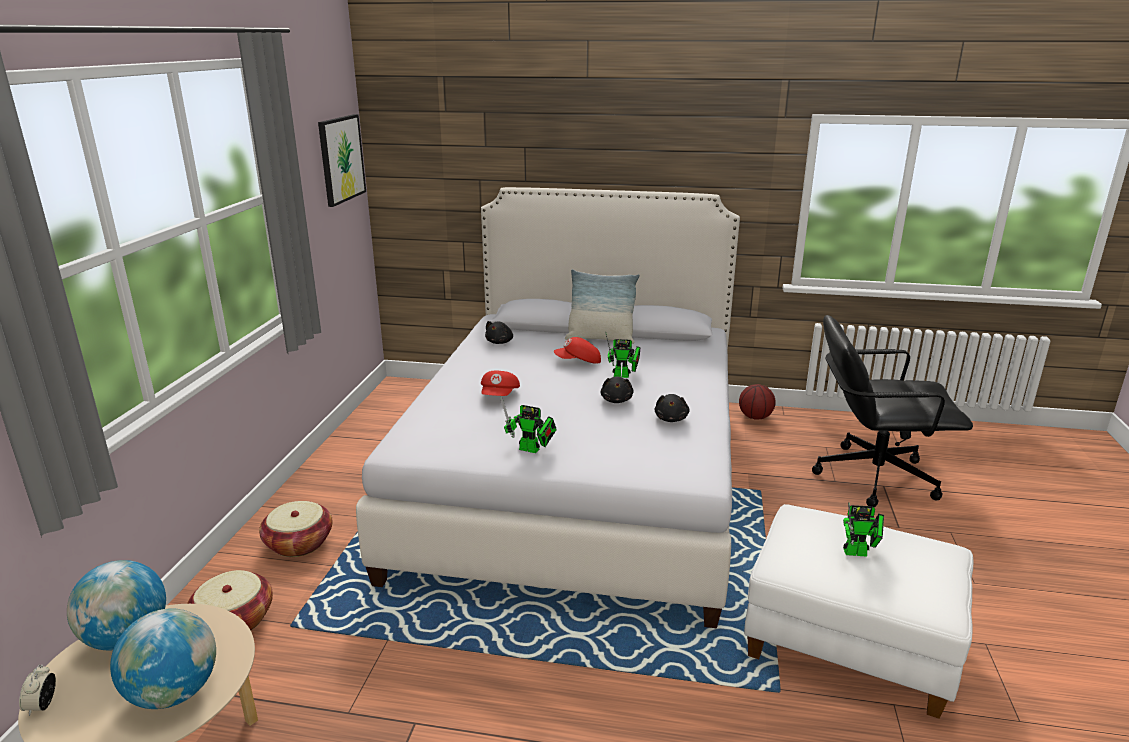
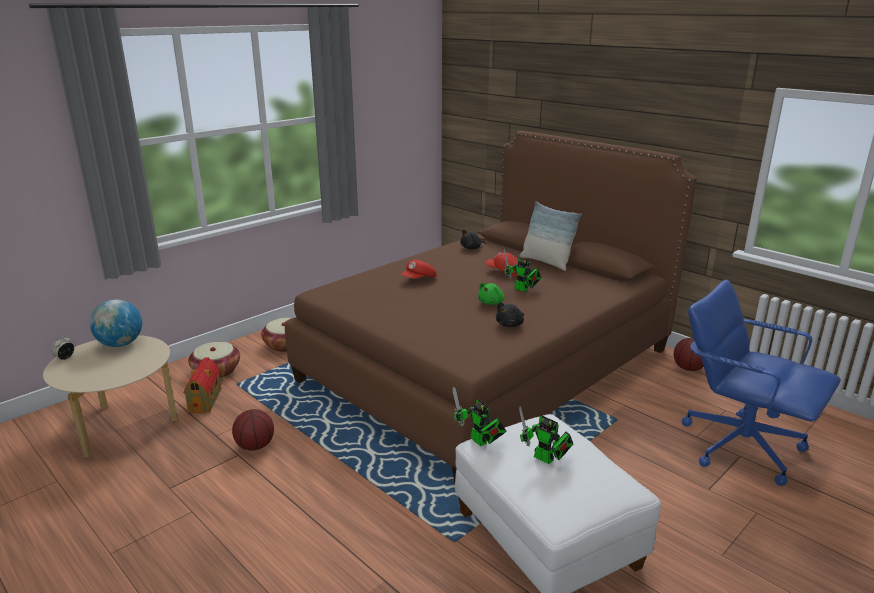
camera: 35 degrees right, 0 degrees up
globe [110,608,216,709] -> none
picture [318,114,366,207] -> none
white bed [356,187,740,628] -> brown bed [285,131,697,483]
toy robot [500,396,557,453] -> toy robot moved to [452,387,506,446]
black plush toy [600,376,634,403] -> green plush toy [478,282,504,305]
black office chair [812,315,973,507] -> blue office chair [682,280,841,486]
none -> toy house [183,357,222,413]
none -> basketball [232,409,274,451]

